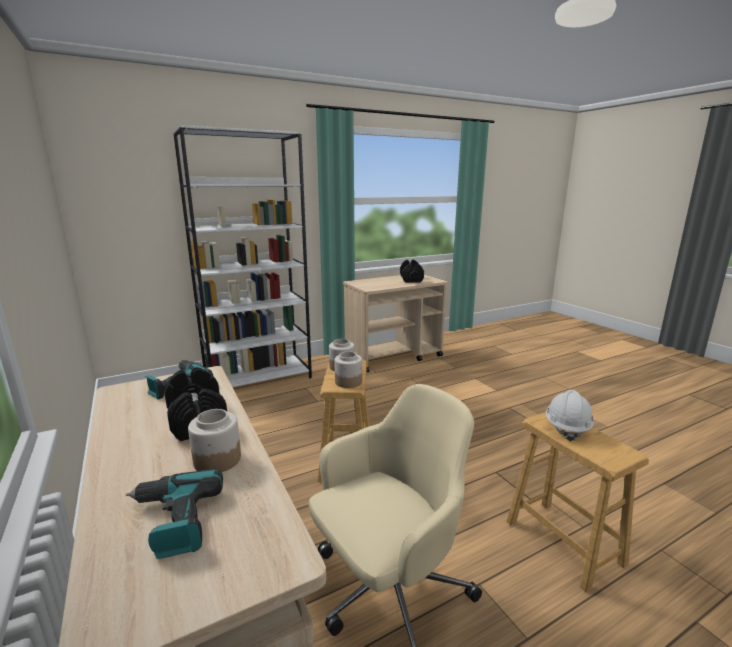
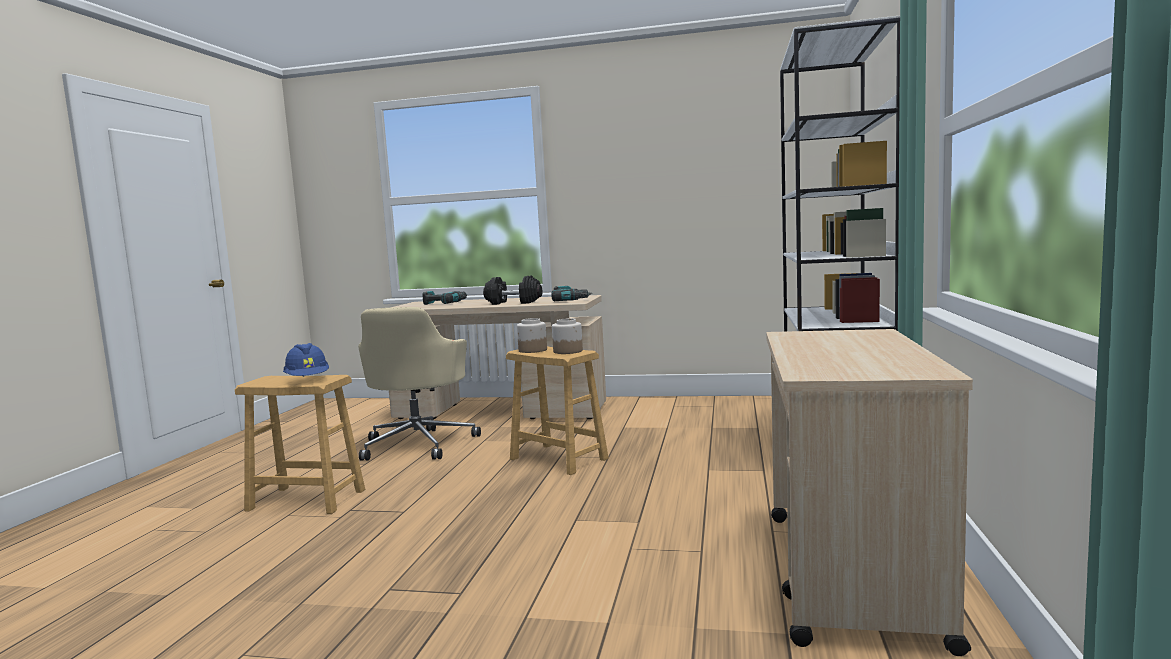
camera: 130 degrees right, 10 degrees down
jar [188,409,241,472] -> none
black dumbbell [400,260,424,283] -> none
white hard hat [546,390,594,441] -> blue hard hat [283,343,329,377]

